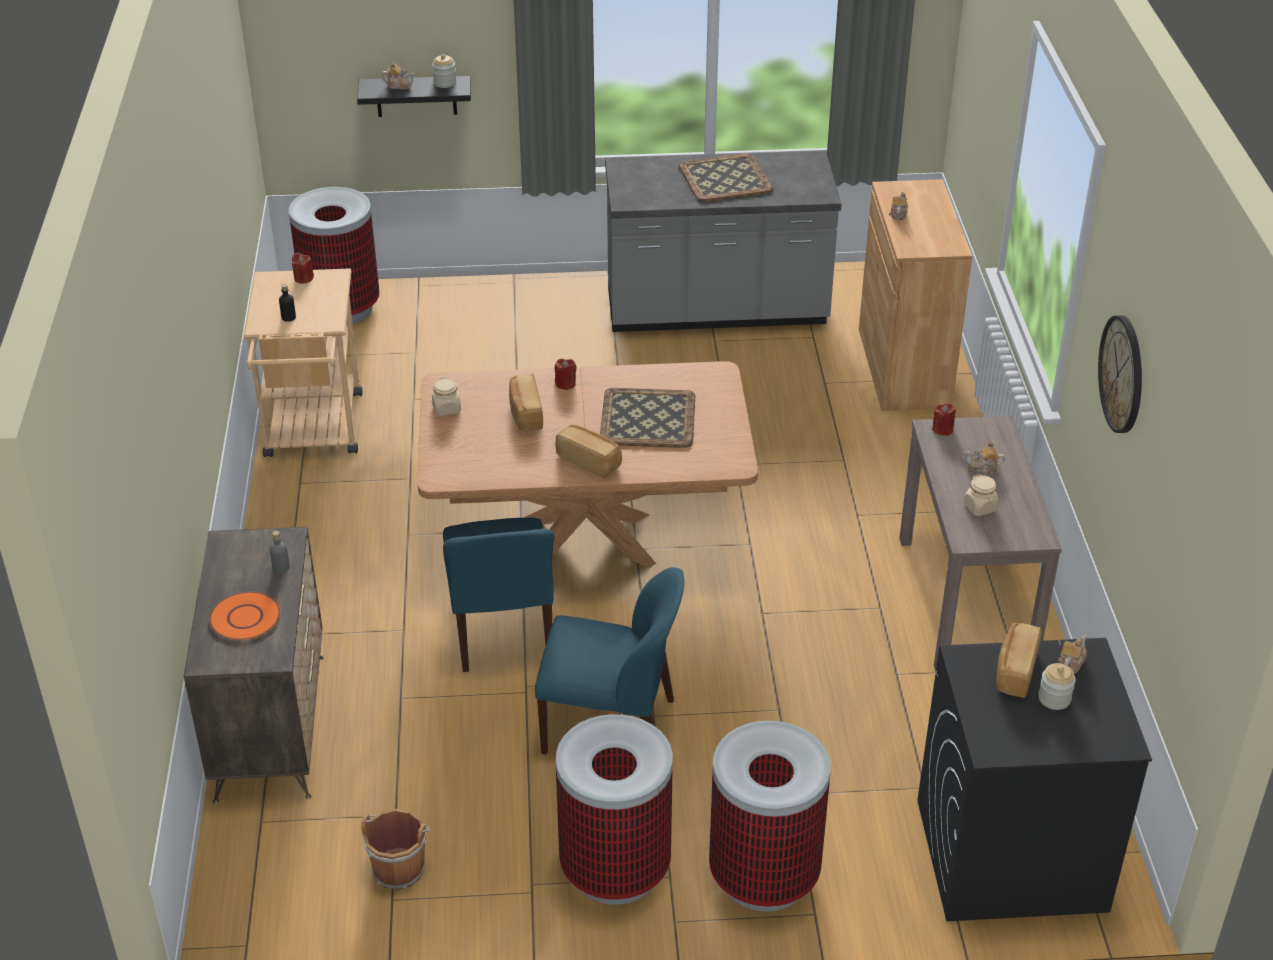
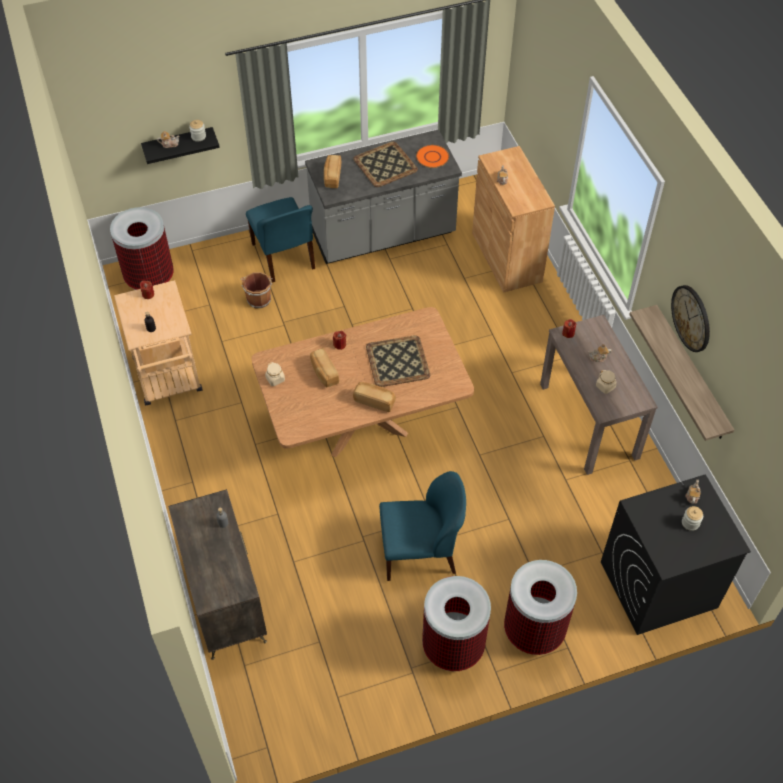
camera: 15 degrees left, 15 degrees up
orange plate [209,592,281,640] -> orange plate moved to [416,145,449,168]
brown bucket [361,809,431,890] -> brown bucket moved to [241,272,272,308]
blue chair [443,518,555,672] -> blue chair moved to [246,197,315,283]
bread [996,623,1042,698] -> bread moved to [324,155,341,188]
none -> shelf [629,305,734,441]

